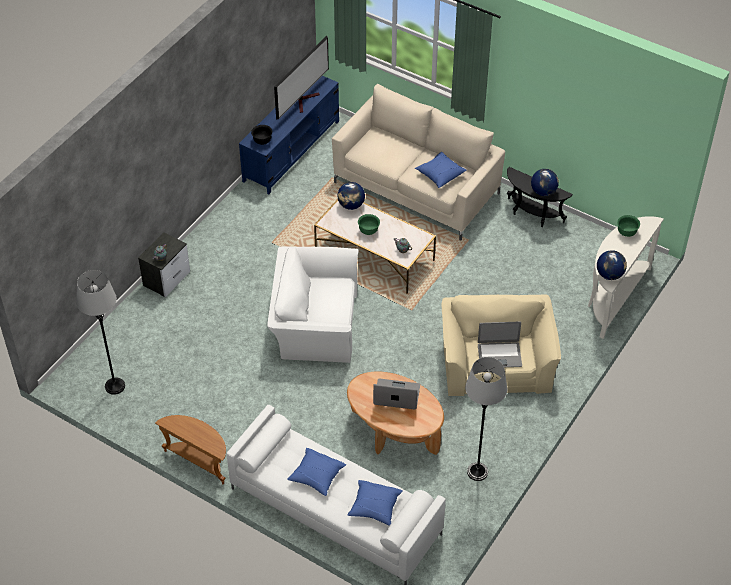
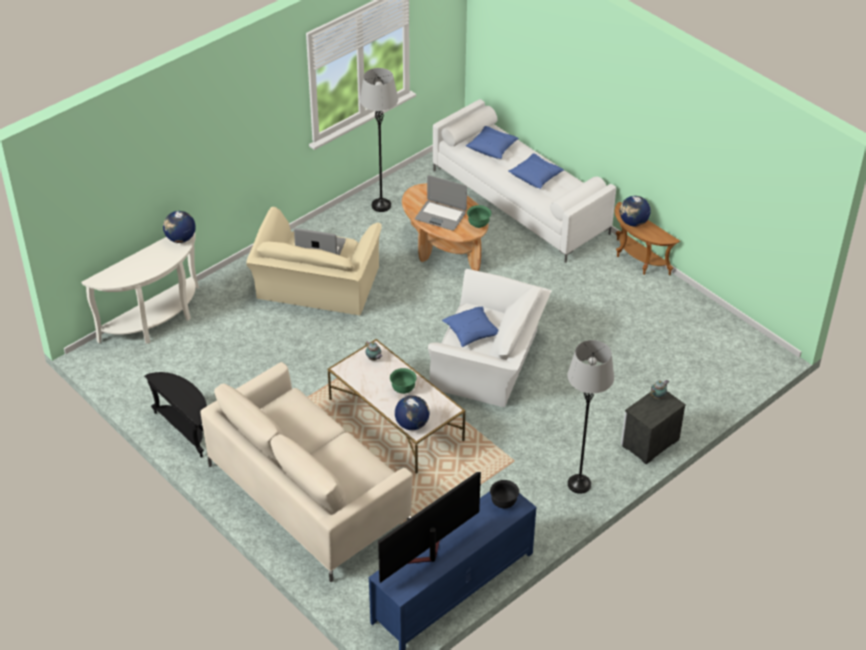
camera: 165 degrees left, 5 degrees down
grey floor lamp [76,270,125,395] -> grey floor lamp moved to [567,340,614,494]
blue pillow [415,152,466,188] -> blue pillow moved to [442,307,498,347]
globe [531,169,559,196] -> globe moved to [620,196,651,227]
green bowl [617,215,640,237] -> green bowl moved to [467,205,491,228]

